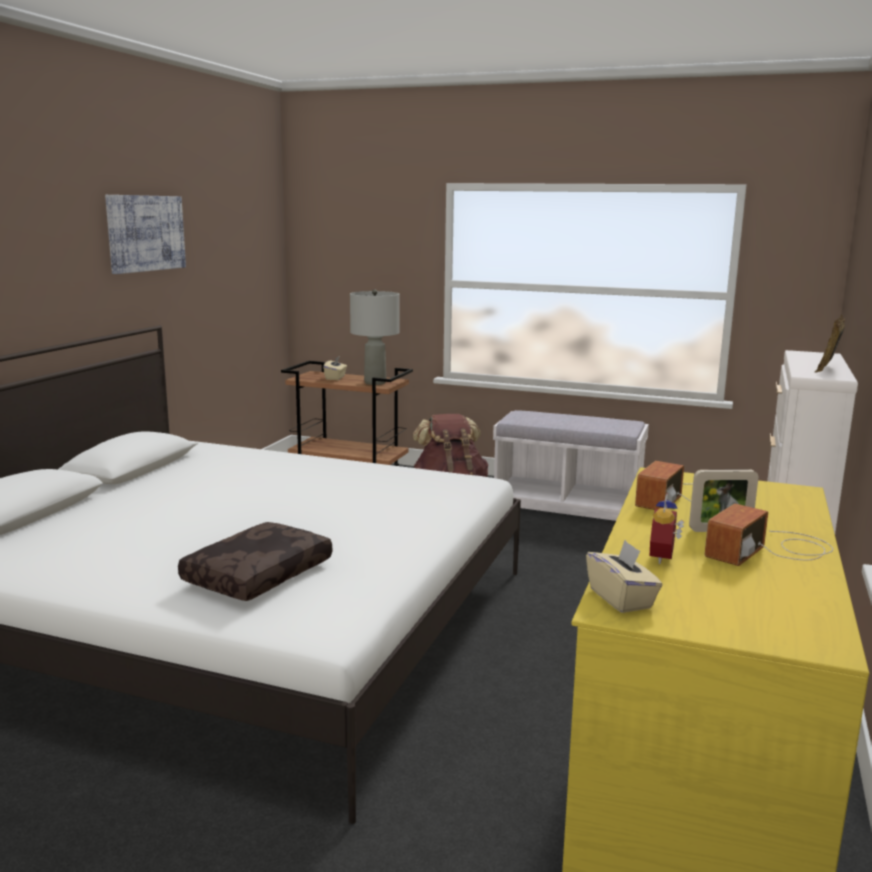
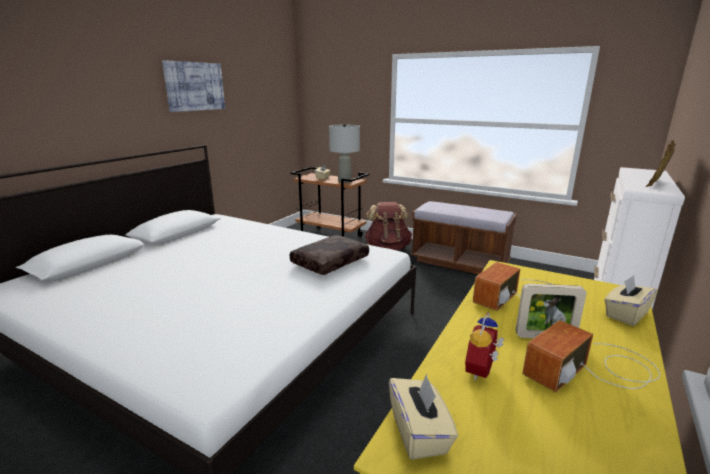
camera: 10 degrees right, 5 degrees up
brown pillow [178,522,332,601] -> brown pillow moved to [290,235,369,275]
white bench [493,410,649,521] -> brown bench [411,201,517,274]
none -> beige tissue box [604,275,658,326]

